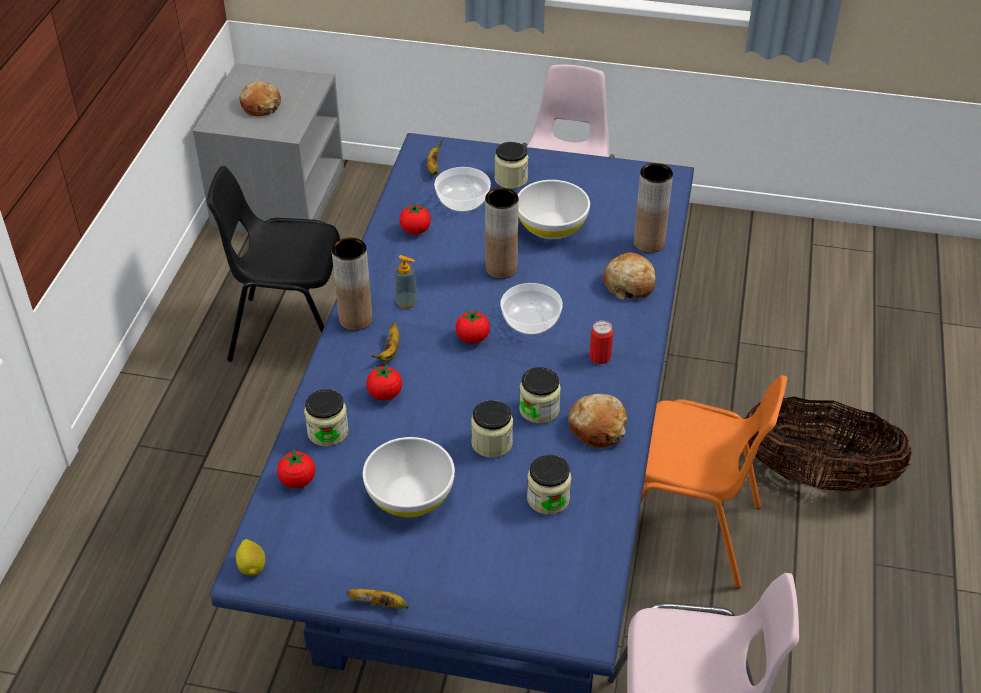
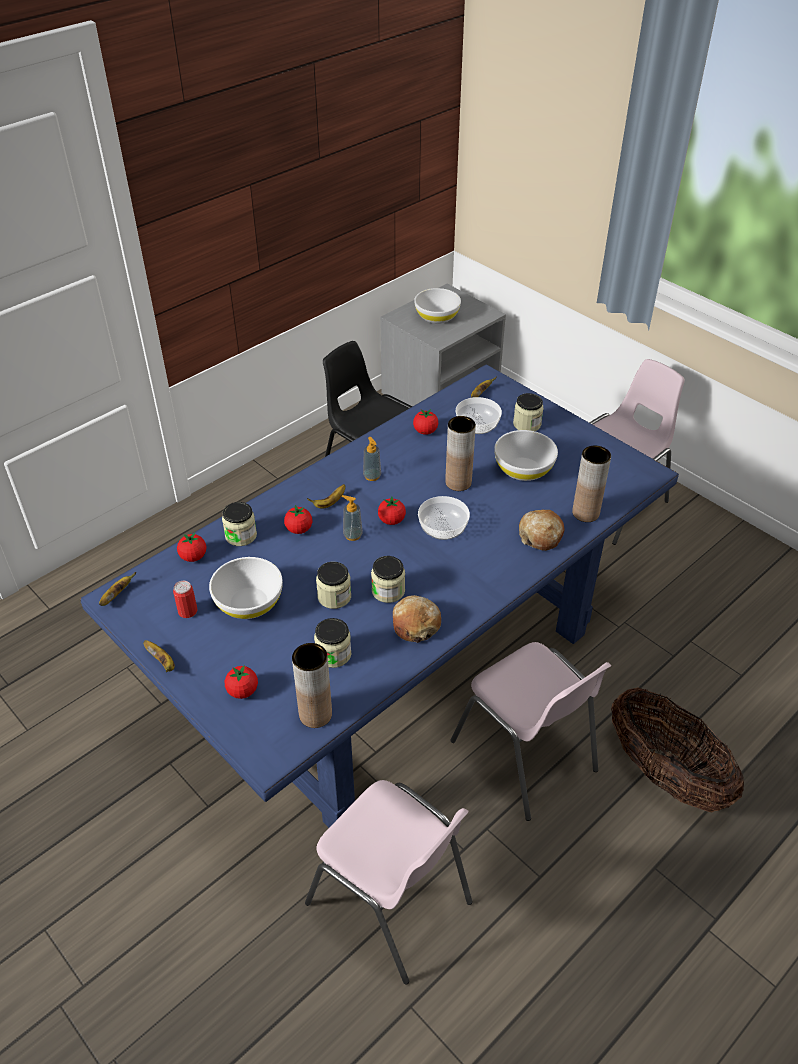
camera: 35 degrees right, 0 degrees up
lemon [236,539,265,576] -> banana [99,572,136,606]
bread [239,81,281,116] -> white bowl [414,288,461,324]
brown vase [332,238,372,331] -> brown vase moved to [292,643,332,728]
can [589,321,613,364] -> can moved to [173,581,197,618]
orange chair [641,375,787,589] -> pink chair [450,642,611,821]
none -> tomato [225,665,258,699]
none -> soap dispenser [342,495,363,541]

